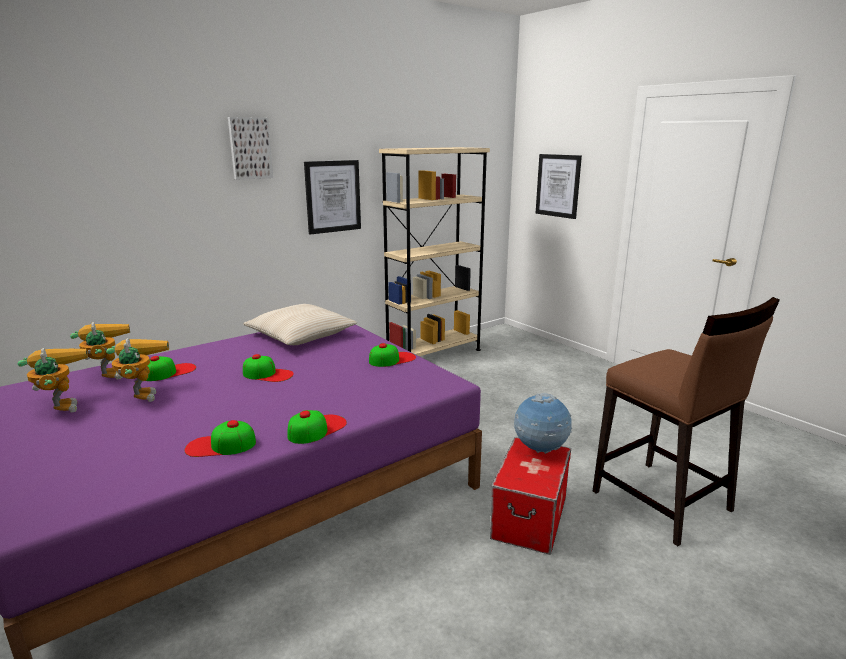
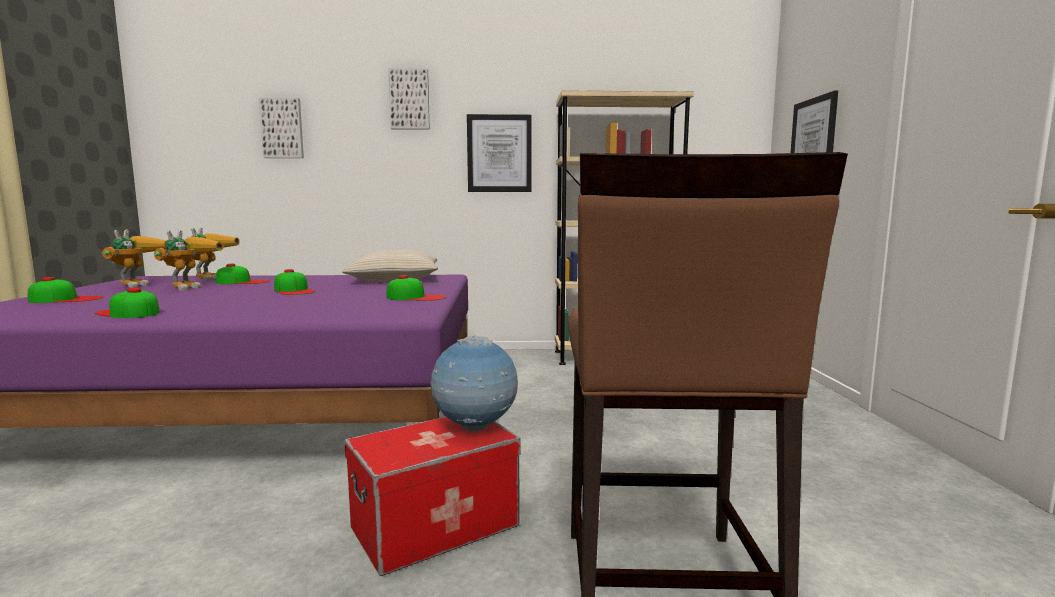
camera: 35 degrees right, 10 degrees down
cap [287,410,347,444] -> cap moved to [28,277,104,303]
none -> picture [259,98,304,158]

